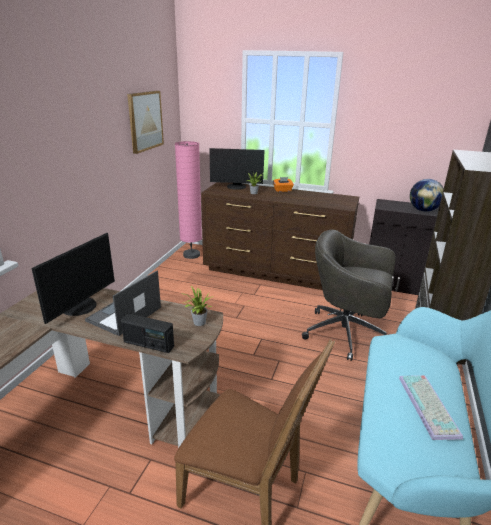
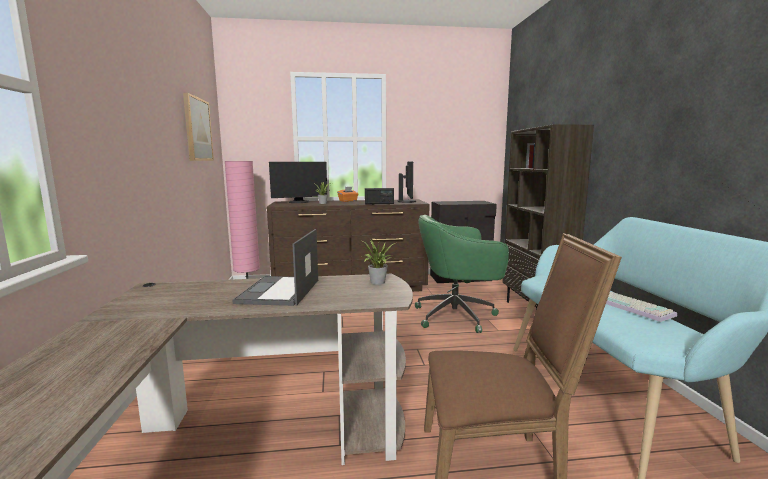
camera: 25 degrees left, 15 degrees down
monitor [31,233,115,324] -> monitor moved to [398,161,416,203]
radio [121,314,174,353] -> radio moved to [365,188,394,205]
grey office chair [302,230,396,361] -> green office chair [415,215,509,333]
globe [410,179,444,211] -> none

